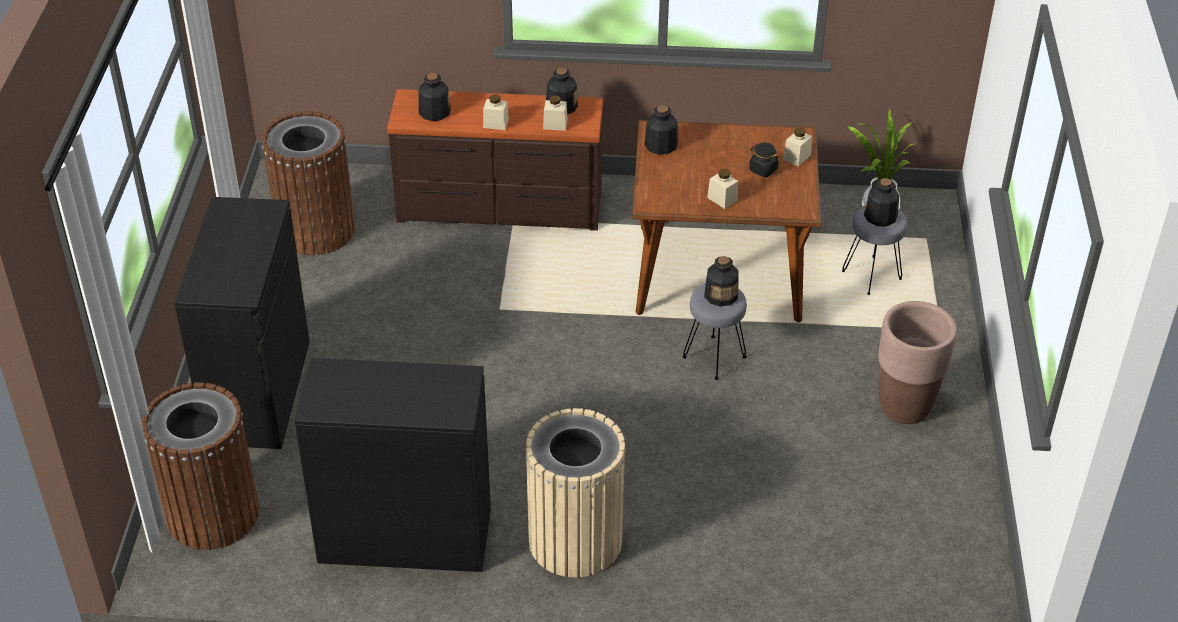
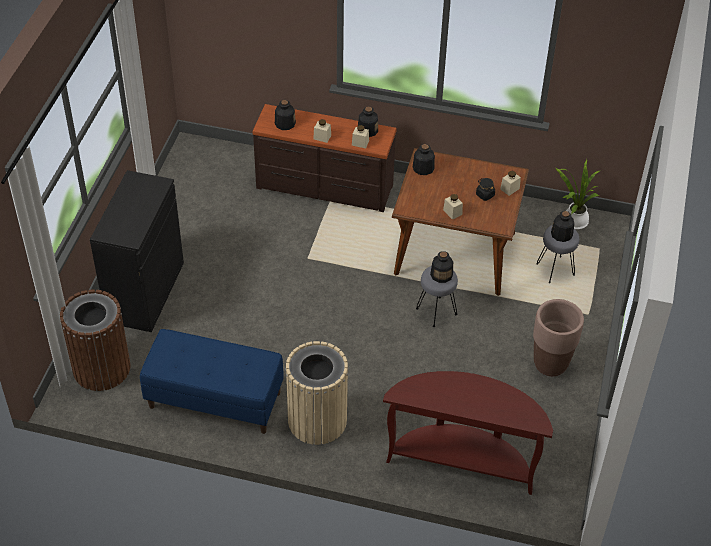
camera: 10 degrees right, 5 degrees up
brown trash can [262,111,355,256] -> none
black cabinet [295,358,491,572] -> blue bench [140,329,284,434]
none -> brown console table [383,371,553,495]

